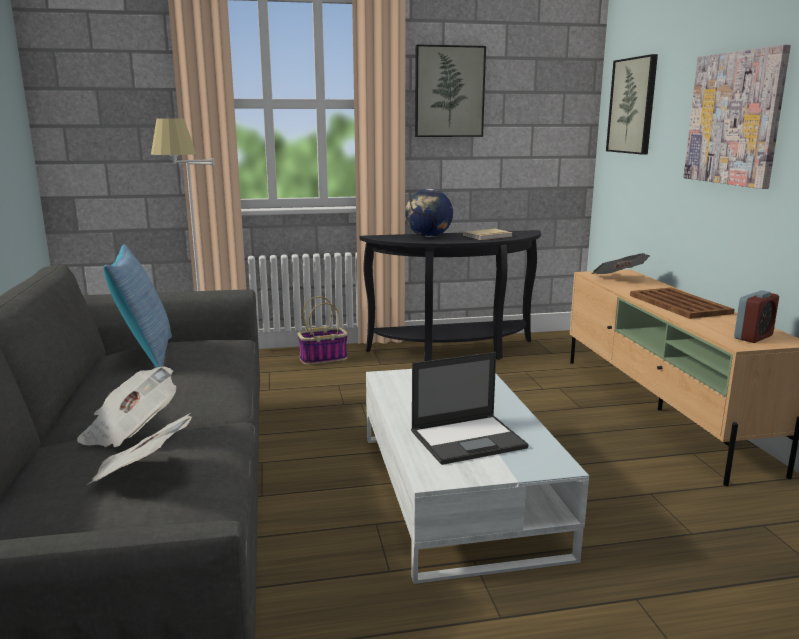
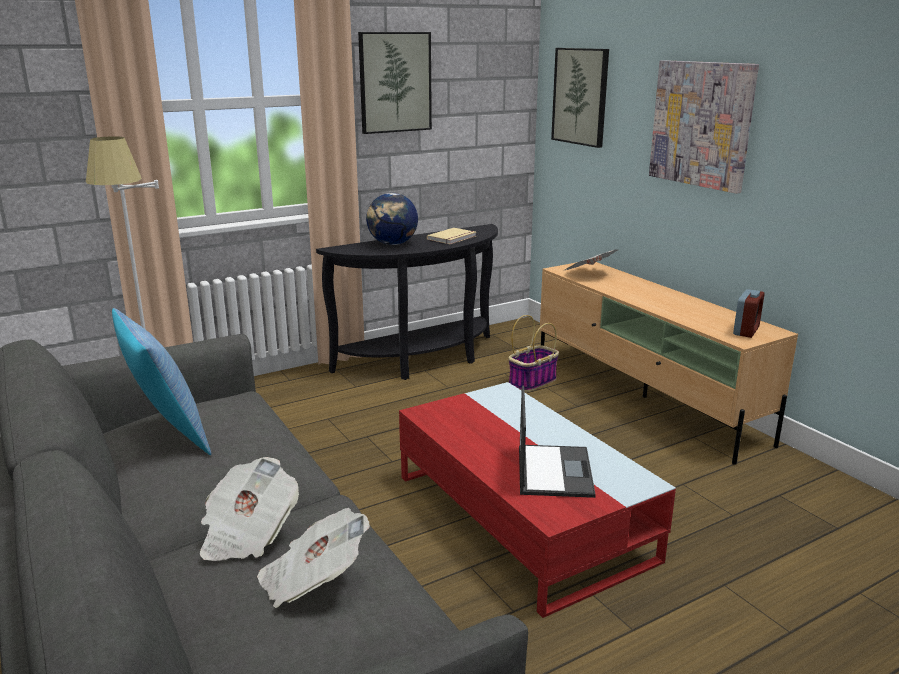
camera: 20 degrees left, 5 degrees up
basket [298,296,348,365] -> basket moved to [508,315,559,392]
white coffee table [366,369,589,584] -> red coffee table [399,382,676,618]
laptop [411,352,529,465] -> laptop turned 45 degrees counterclockwise [519,386,596,498]
brown tray [630,288,734,319] -> none

